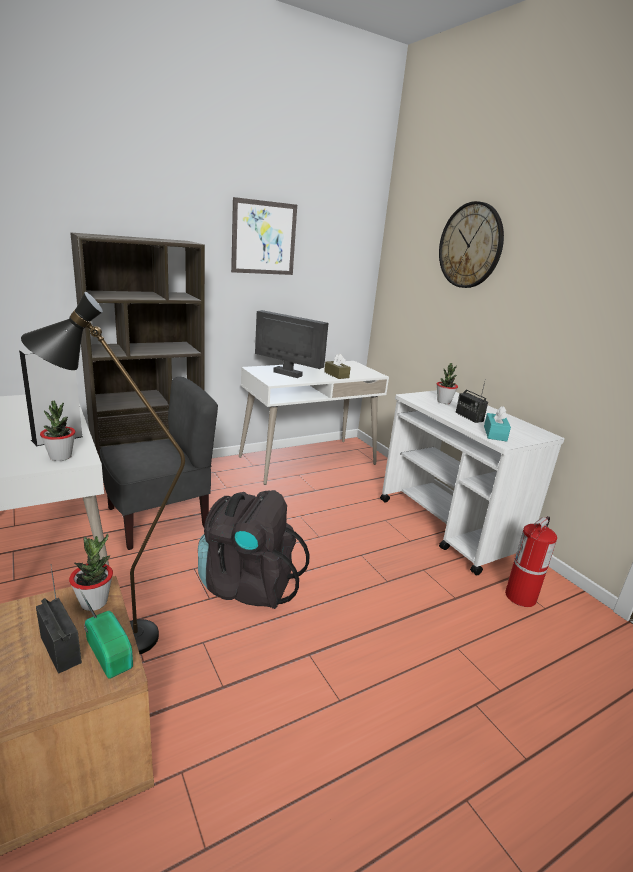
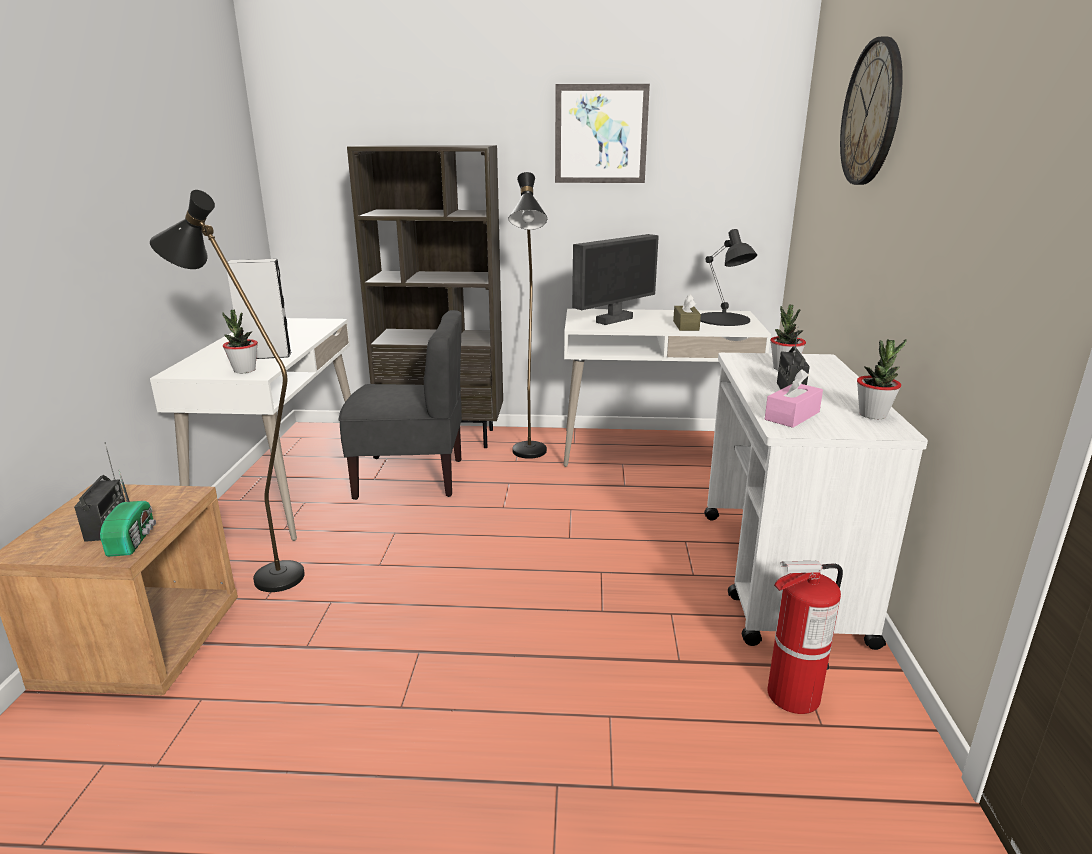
camera: 35 degrees right, 0 degrees up
potted plant [69,534,113,611] -> potted plant moved to [857,339,907,419]
black backpack [198,490,309,609] -> none
monitor [255,310,328,378] -> monitor turned 75 degrees clockwise [572,234,659,325]
turquoise tissue box [484,406,511,442] -> pink tissue box [765,369,823,428]
none -> black floor lamp [508,172,547,459]
none -> black table lamp [700,229,757,326]

